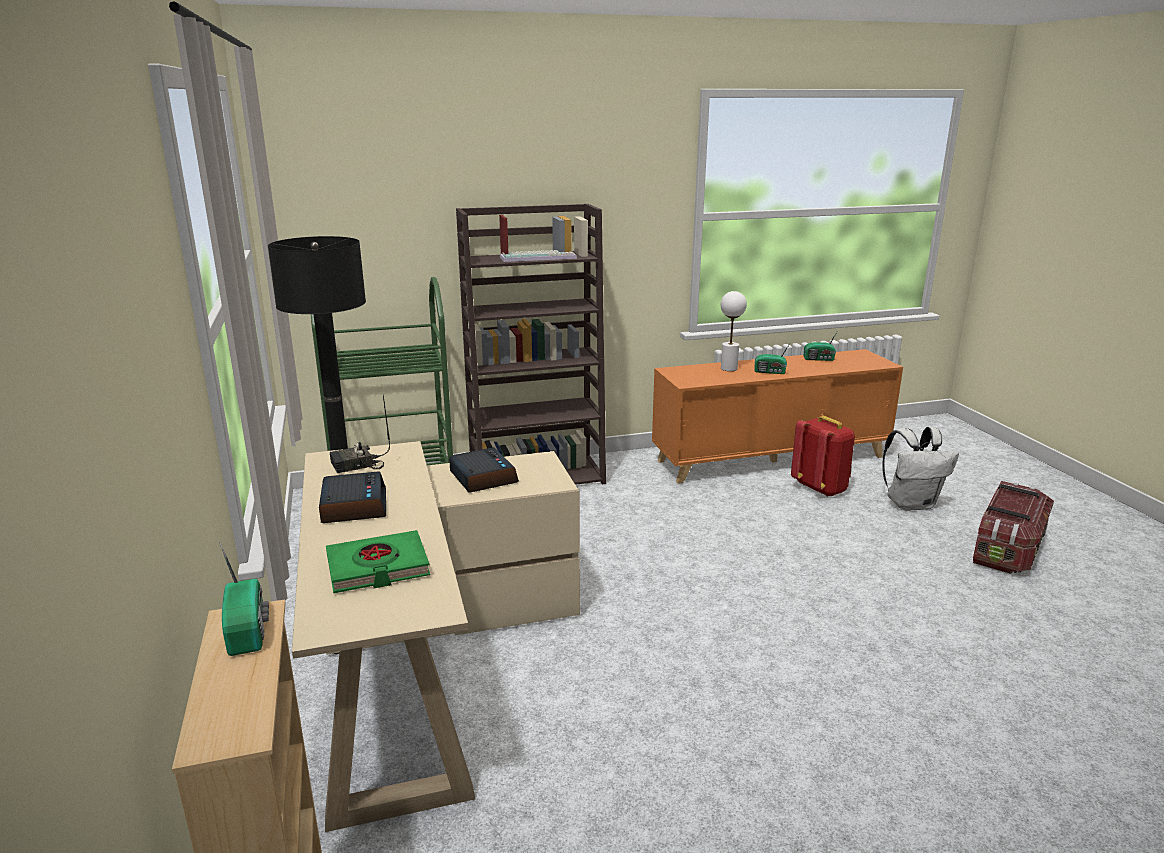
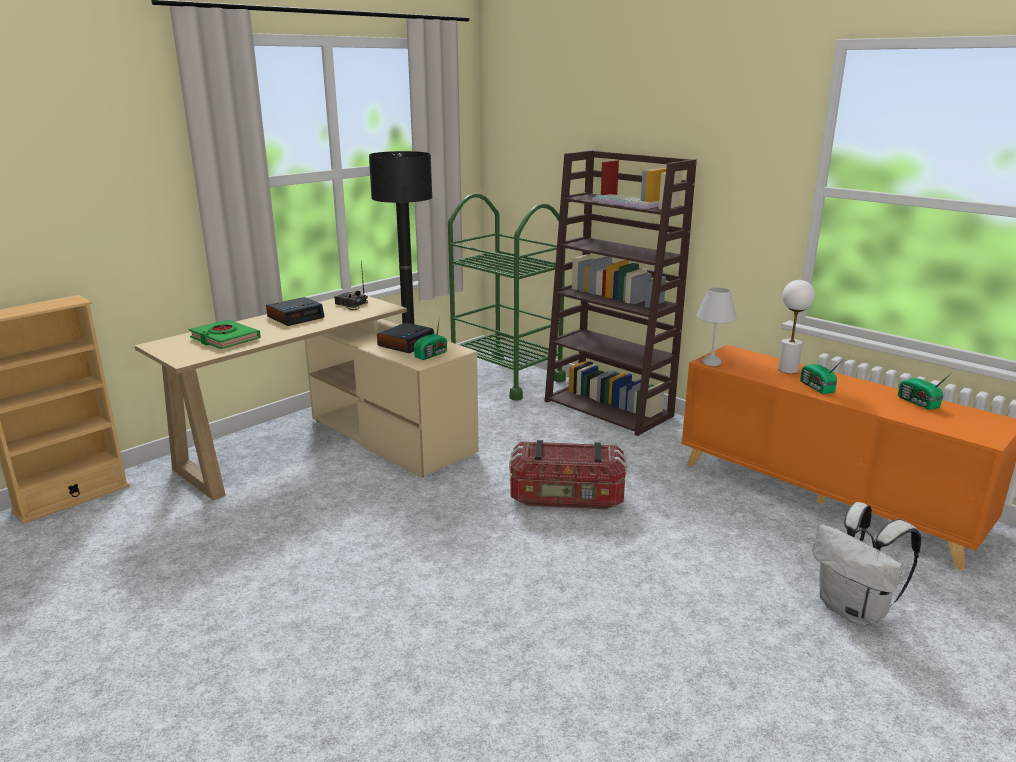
camera: 60 degrees right, 0 degrees up
radio [219,542,269,656] -> radio moved to [414,321,447,360]
red backpack [791,415,855,497] -> none
storage box [973,481,1054,573] -> storage box moved to [509,440,627,510]
none -> white table lamp [696,287,737,366]

